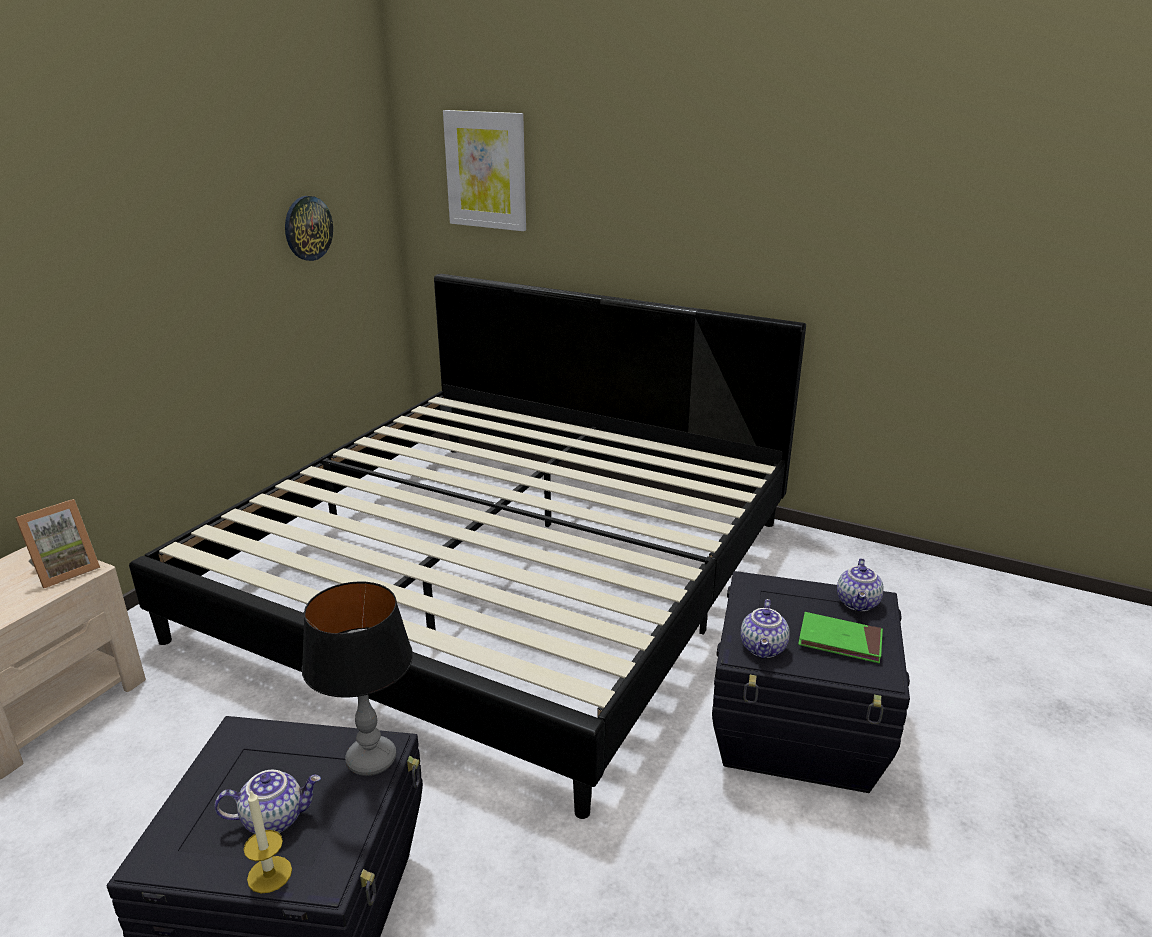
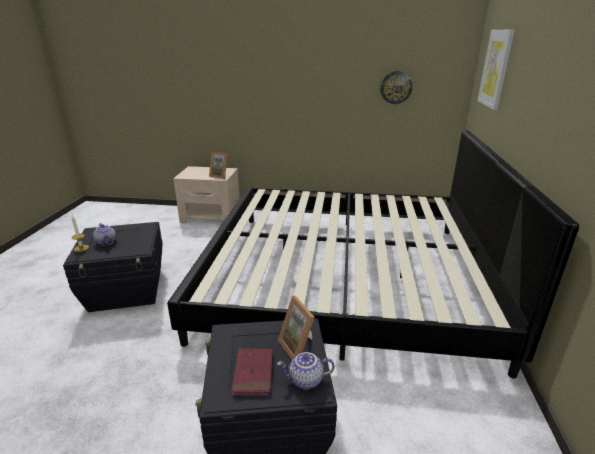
camera: 70 degrees right, 0 degrees up
table lamp [302,581,413,776] -> none
teapot [741,599,790,658] -> none
green book [798,612,883,663] -> red book [231,348,273,396]
none -> picture frame [278,296,315,360]

